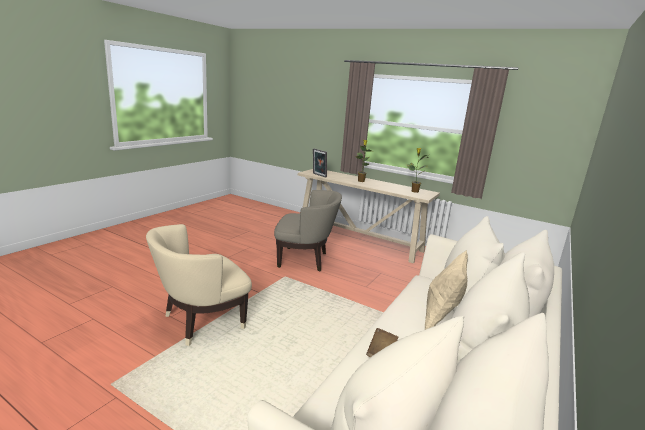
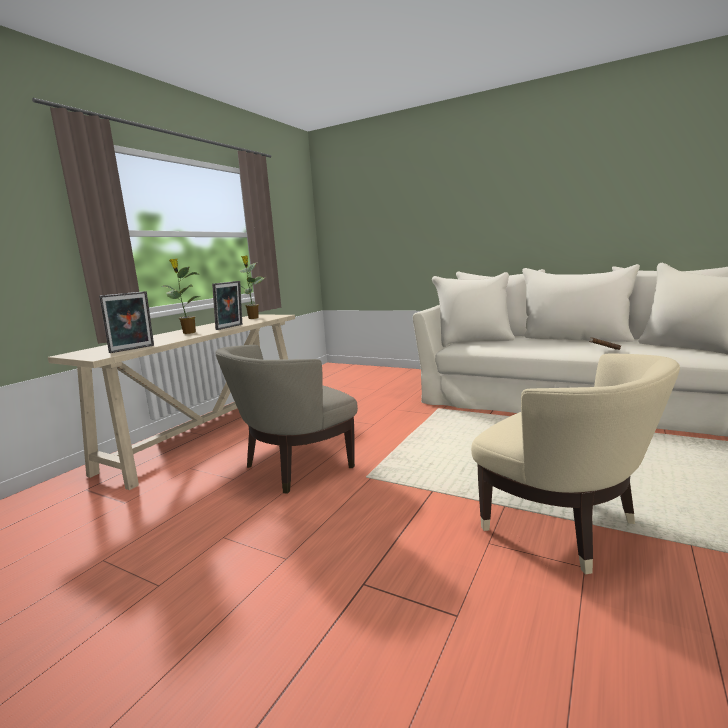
camera: 90 degrees left, 5 degrees down
beige armchair [274,190,342,272] -> beige armchair turned 135 degrees counterclockwise [215,345,358,494]
beige pillow [425,250,468,330] -> none
none -> picture frame [212,281,242,330]

